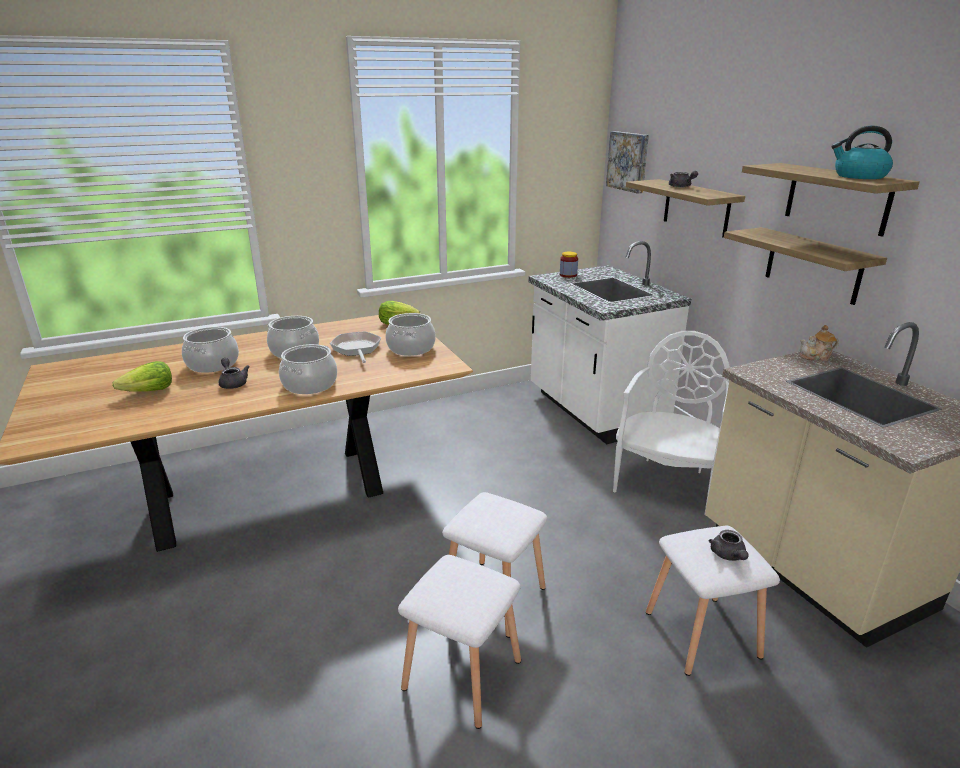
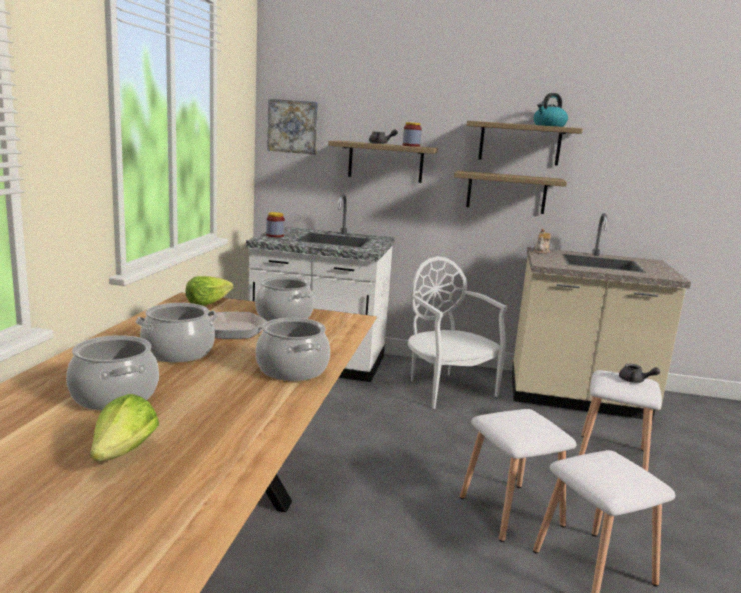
camera: 55 degrees left, 10 degrees down
grey teapot [219,358,250,389] -> none
none -> jar [403,122,422,147]

